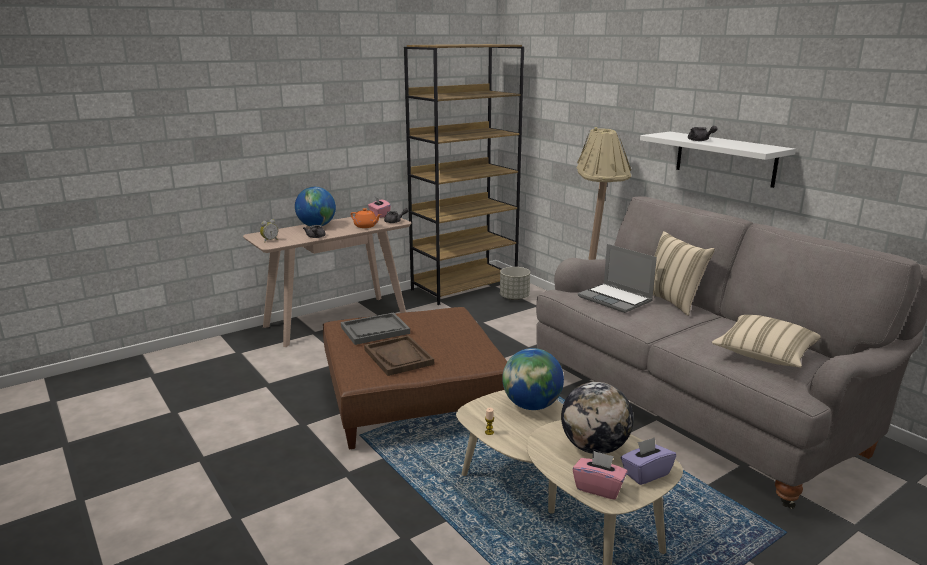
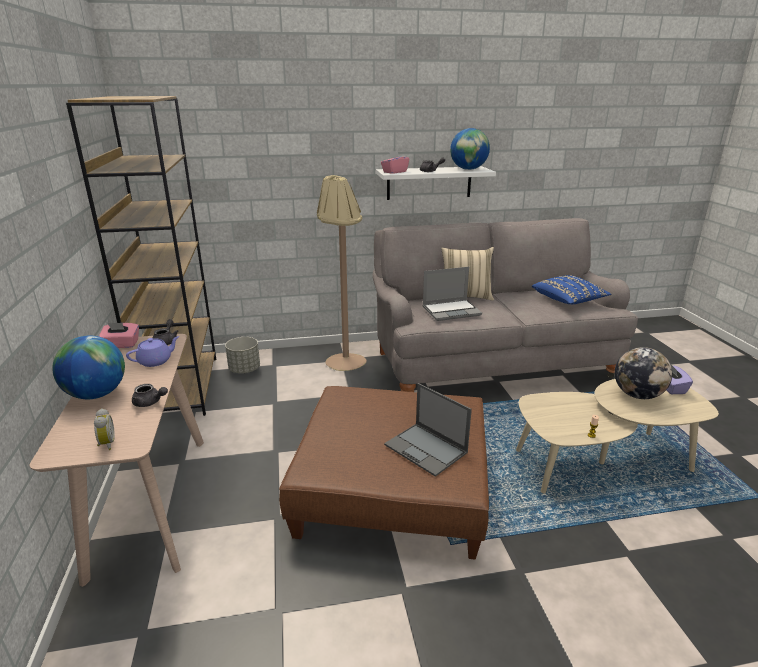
camera: 65 degrees left, 5 degrees up
grey tray [341,313,410,345] -> none
orange teapot [350,208,381,228] -> purple teapot [126,336,179,367]
brown tray [364,335,434,376] -> laptop [384,383,472,477]
globe [502,348,564,410] -> globe moved to [450,128,490,170]
pink tissue box [573,450,628,500] -> pink tissue box moved to [381,151,409,174]
beige pillow [712,315,821,368] -> blue pillow [532,275,611,304]

